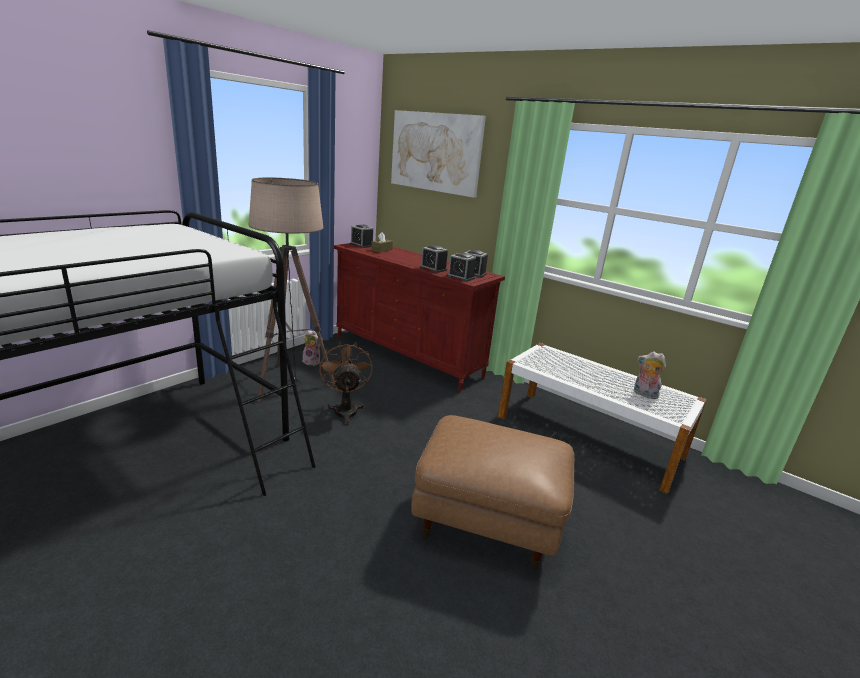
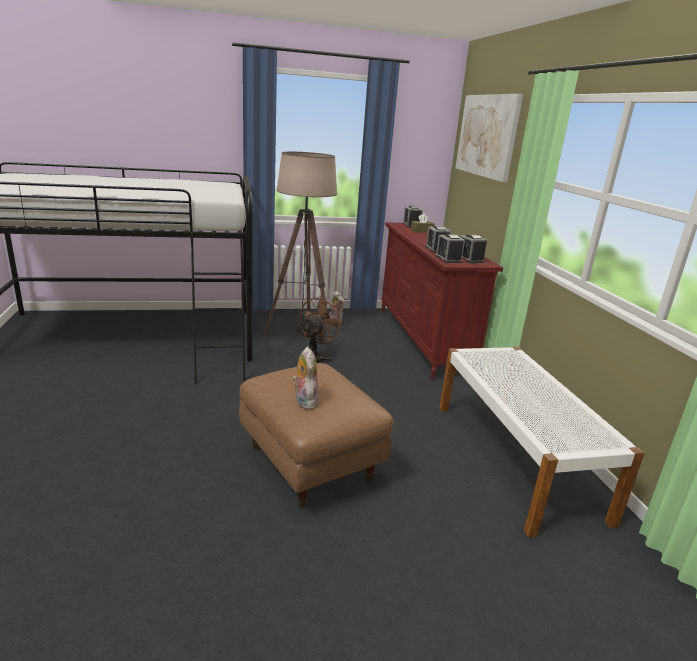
camera: 40 degrees right, 0 degrees up
plush toy [634,351,666,399] -> plush toy moved to [293,347,319,409]

